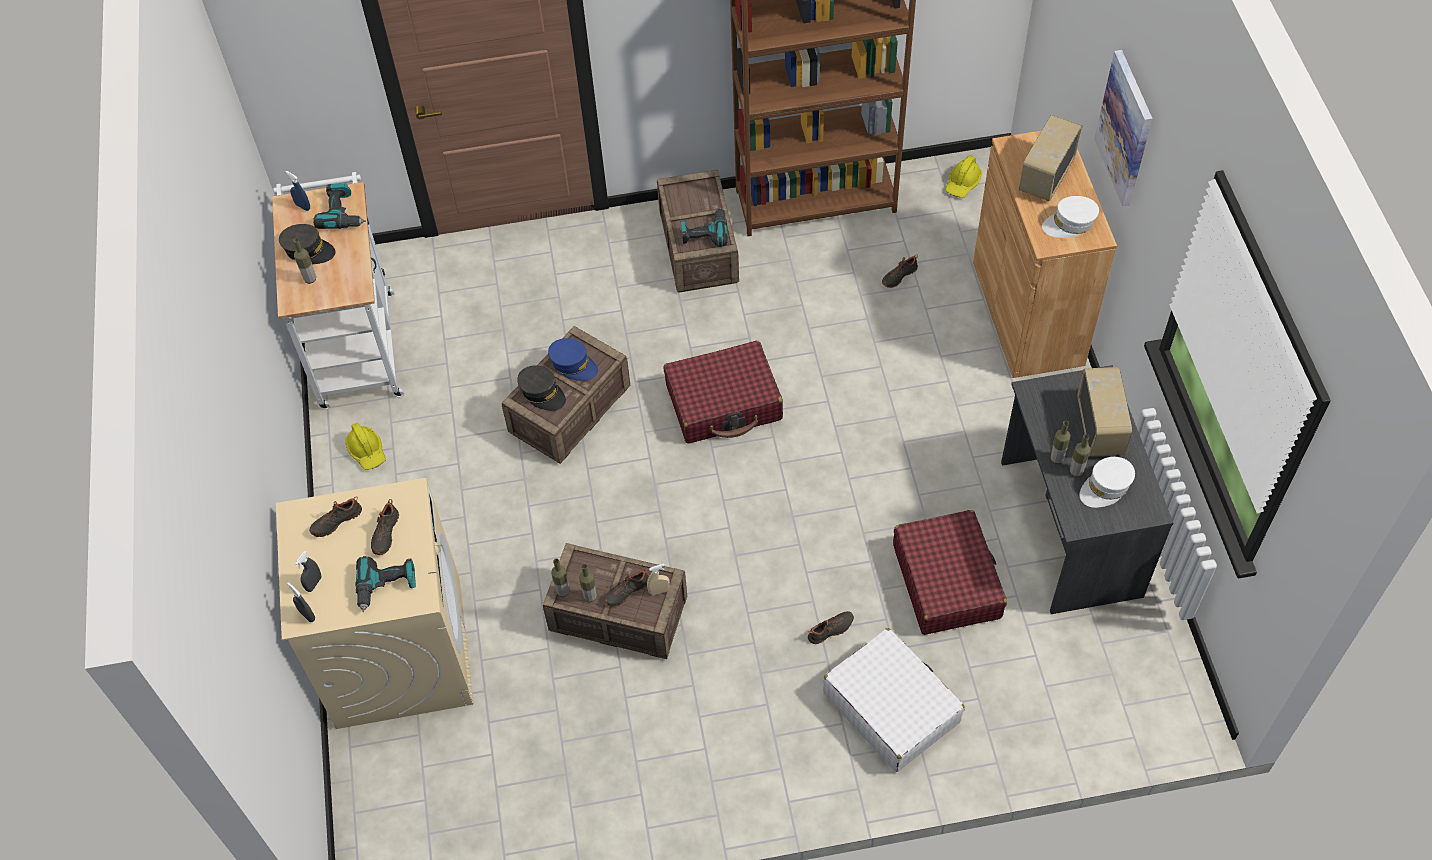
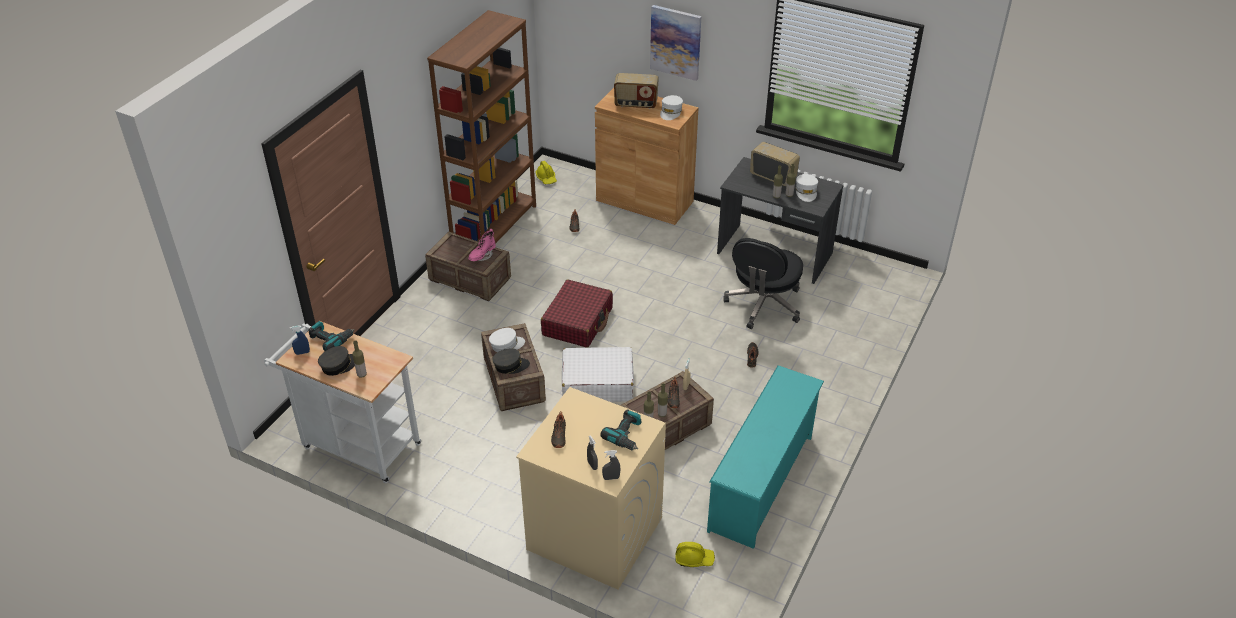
camera: 55 degrees left, 15 degrees down
yellow hard hat [346,423,386,470] -> yellow hard hat moved to [675,542,715,567]
black shoe [371,499,399,555] -> none
blue cap [548,338,598,381] -> white cap [489,328,525,352]
power drill [681,207,727,247] -> pink boot [468,229,496,261]
white suitcase [823,628,965,772] -> white suitcase moved to [562,347,634,402]
red suitcase [893,510,1007,635] -> black office chair [723,238,803,329]
radio [1019,114,1083,201] -> radio turned 60 degrees counterclockwise [614,73,659,109]
none -> turquoise shoe rack [707,365,824,549]

